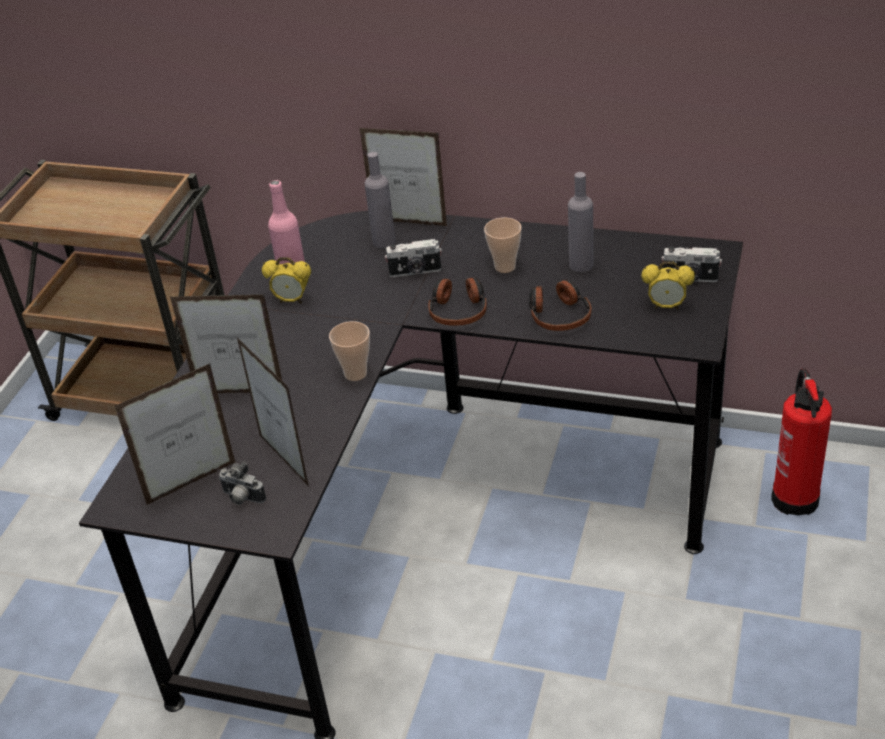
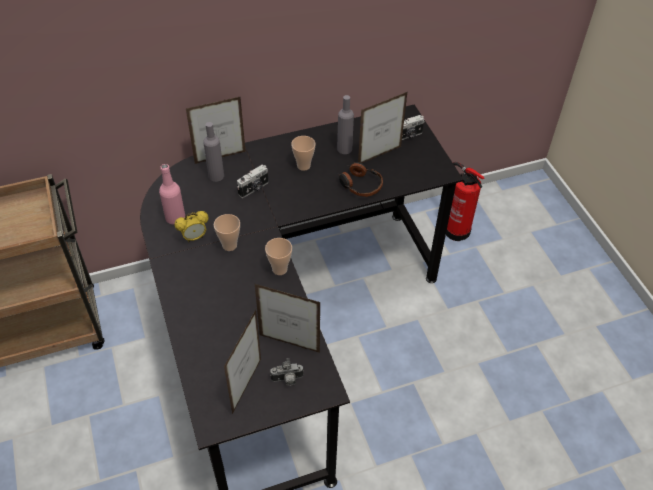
camera: 40 degrees left, 10 degrees up
picture frame [170,294,282,393] -> picture frame moved to [358,92,407,163]
headphones [429,278,487,326] -> none
alarm clock [642,261,695,310] -> none
none -> cup [214,214,240,251]

